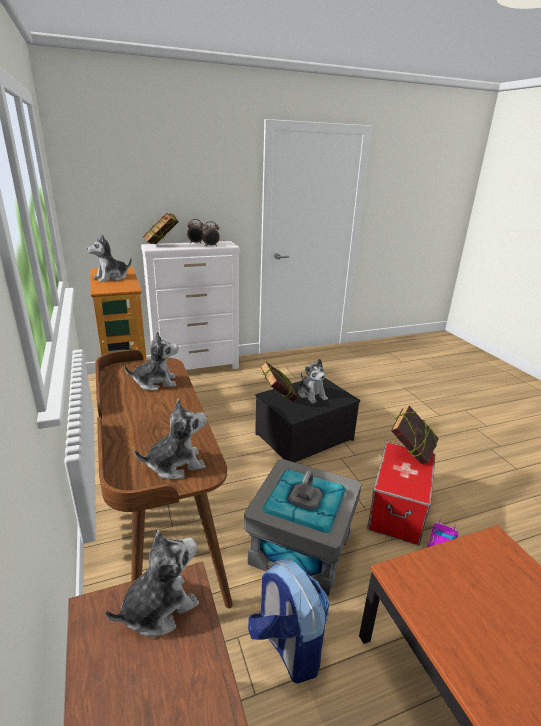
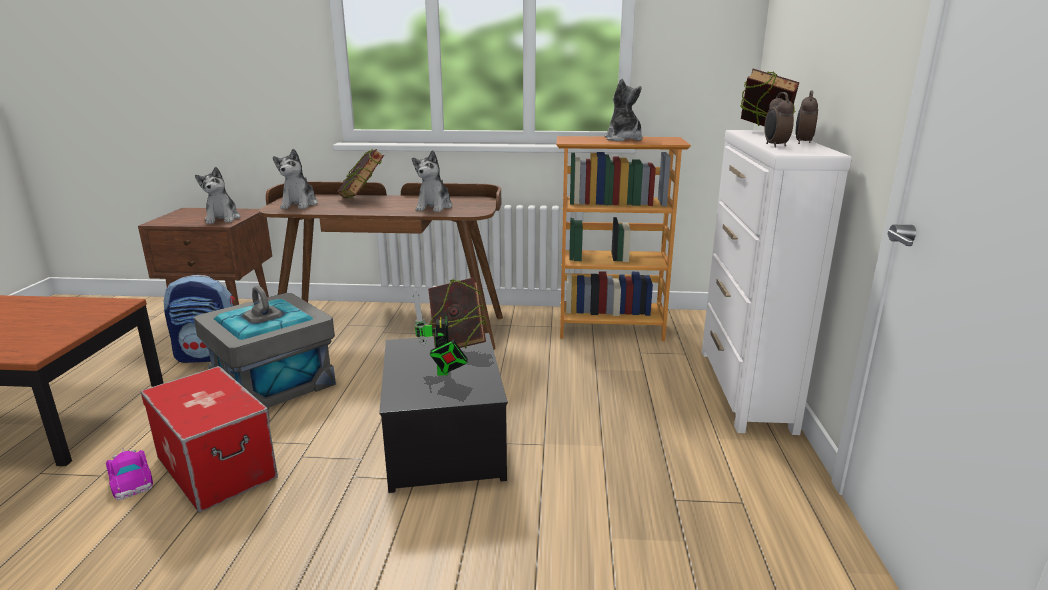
camera: 115 degrees right, 5 degrees down
plush toy [298,358,328,404] -> toy robot [413,291,468,376]
book [391,406,439,464] -> book moved to [337,149,384,198]

